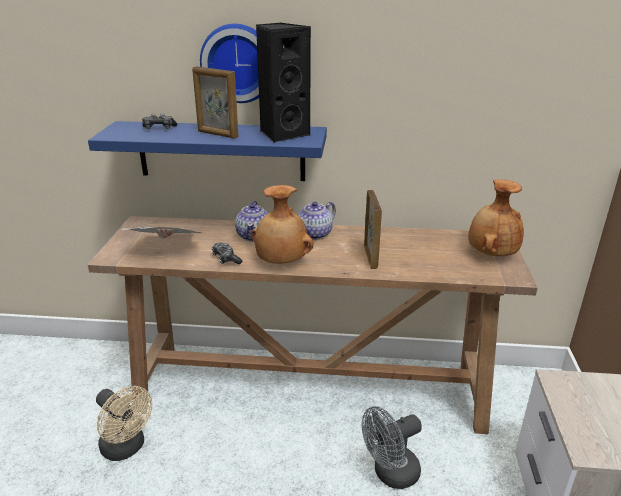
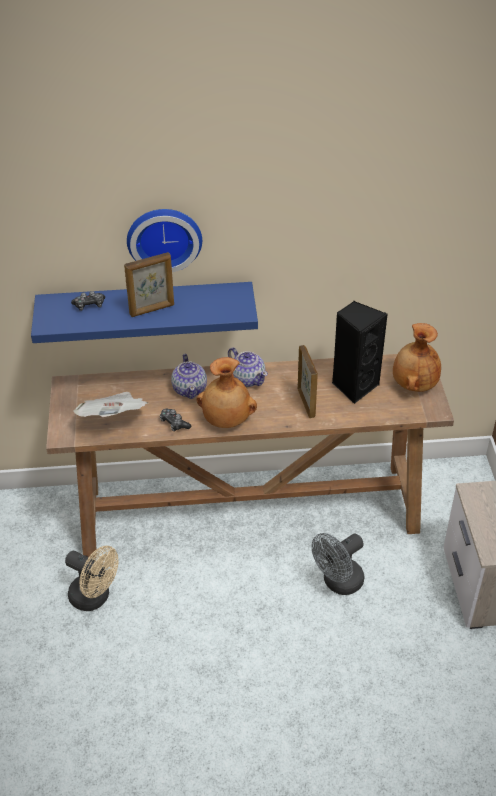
camera: 10 degrees left, 15 degrees up
picture frame [192,66,239,139] -> picture frame turned 45 degrees counterclockwise [124,252,174,317]
black speaker [256,22,311,143] -> black speaker moved to [332,301,388,404]
teapot [298,202,336,240] -> teapot turned 75 degrees counterclockwise [228,347,268,387]

